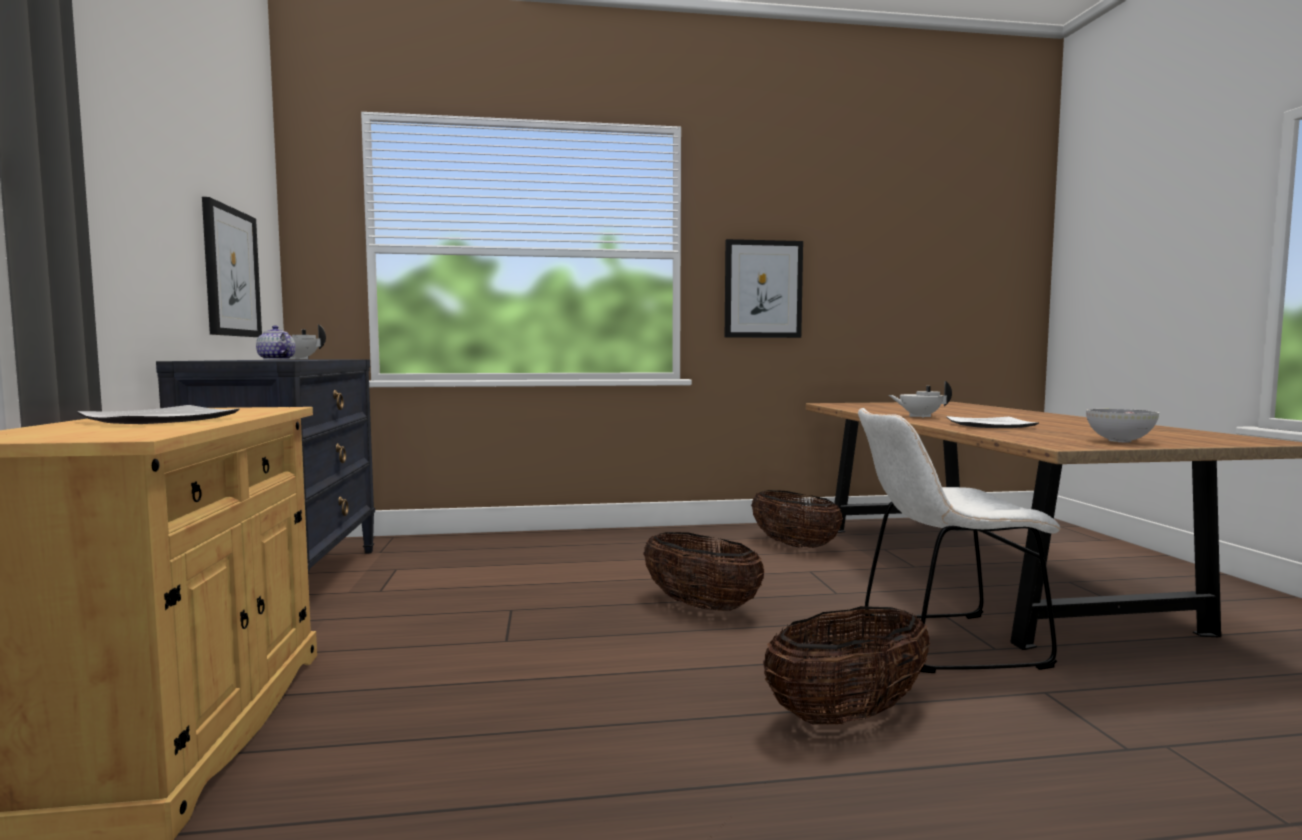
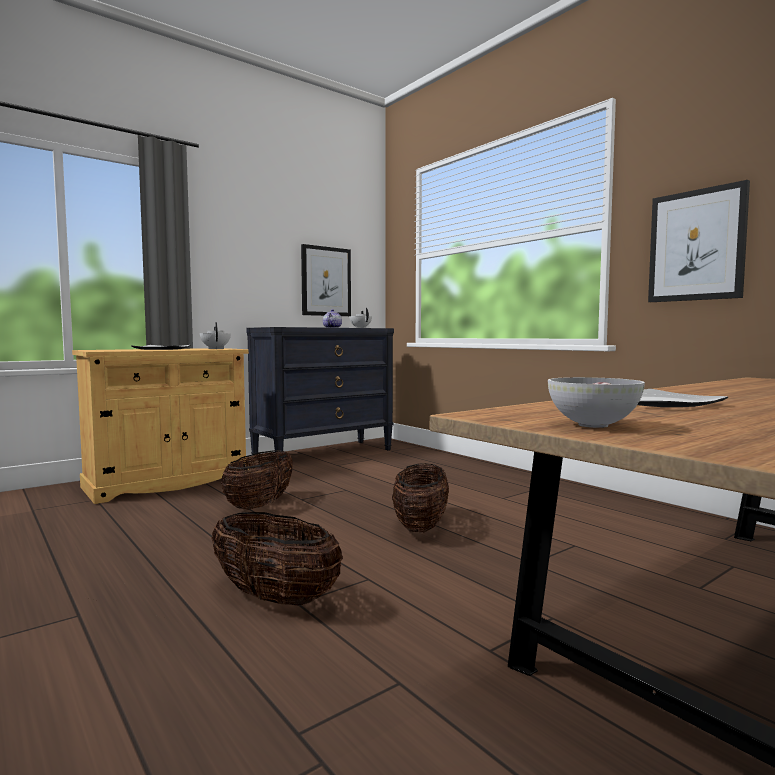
camera: 60 degrees right, 0 degrees up
basket [751,490,843,548] -> basket moved to [221,451,293,510]
white chair [858,408,1061,673] -> none
white teapot [889,381,952,418] -> white teapot moved to [200,322,231,349]

